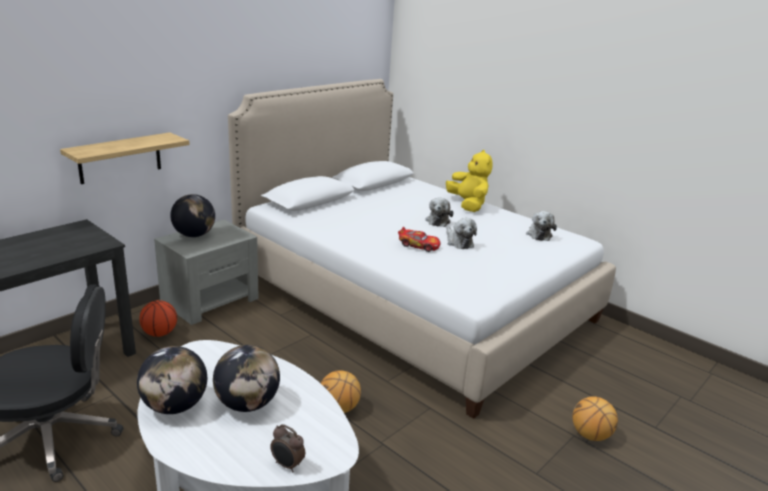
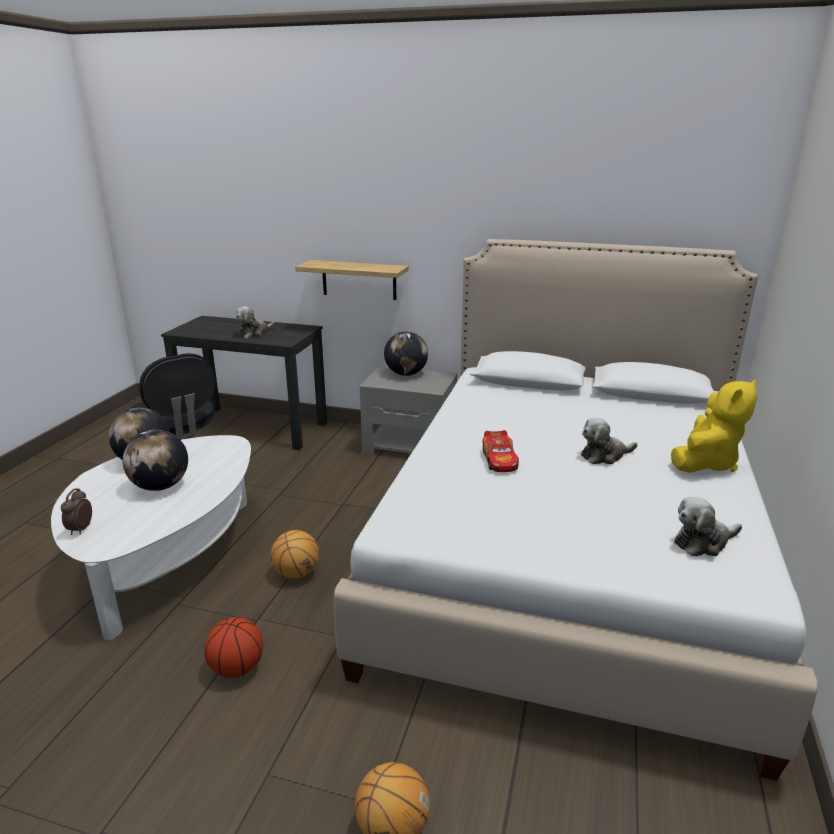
camera: 65 degrees right, 0 degrees up
basketball [139,300,177,337] -> basketball moved to [204,617,263,678]
plush toy [447,218,477,249] -> plush toy moved to [236,306,275,339]

